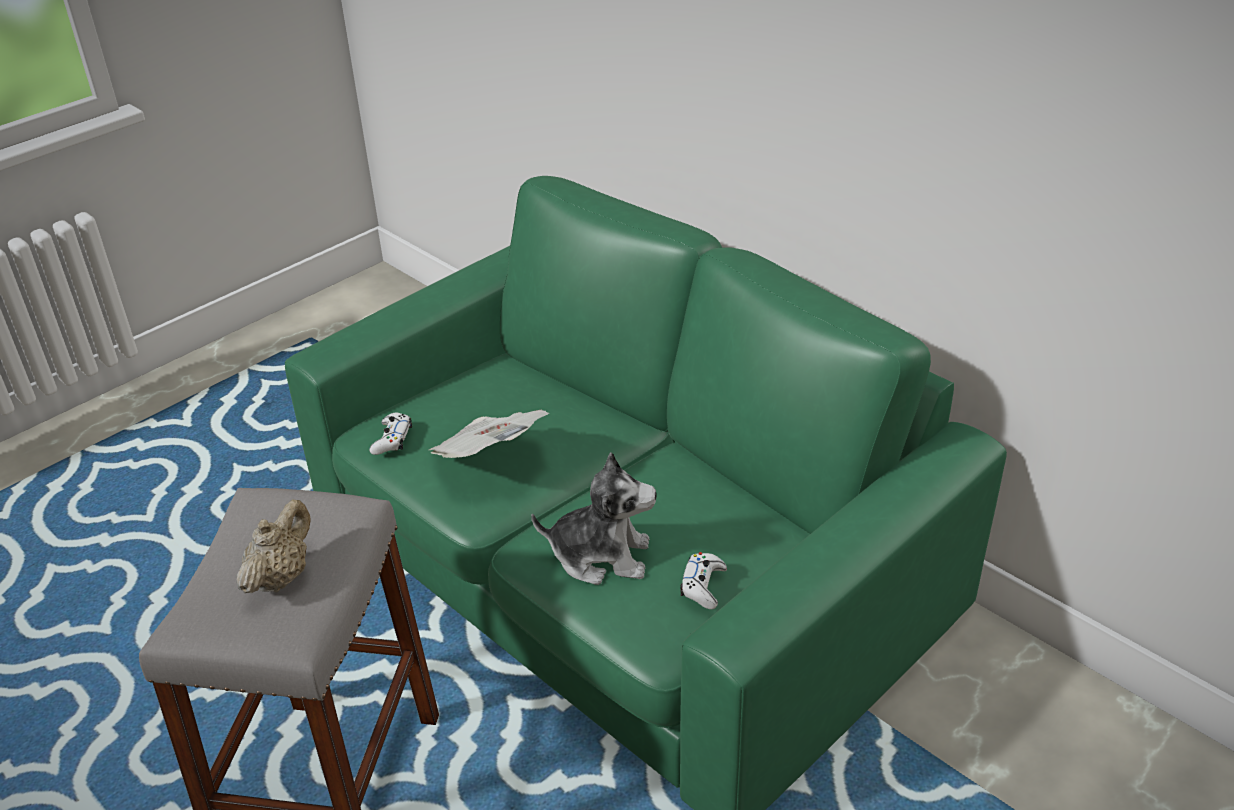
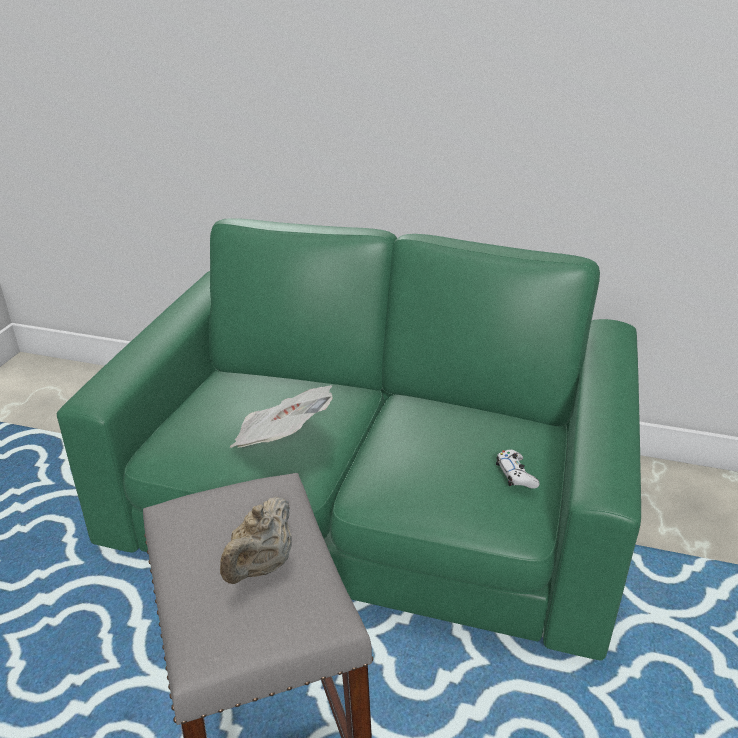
camera: 30 degrees left, 5 degrees down
beige teapot [236,500,311,593] -> beige teapot turned 150 degrees counterclockwise [220,497,292,584]
white game controller [369,412,412,455] -> none
plush toy [531,452,657,585] -> none

